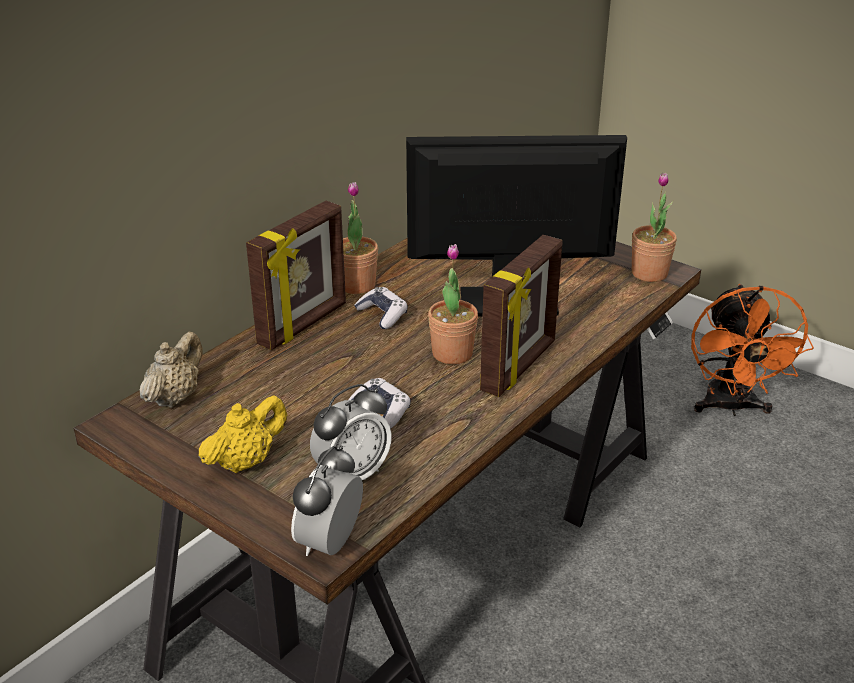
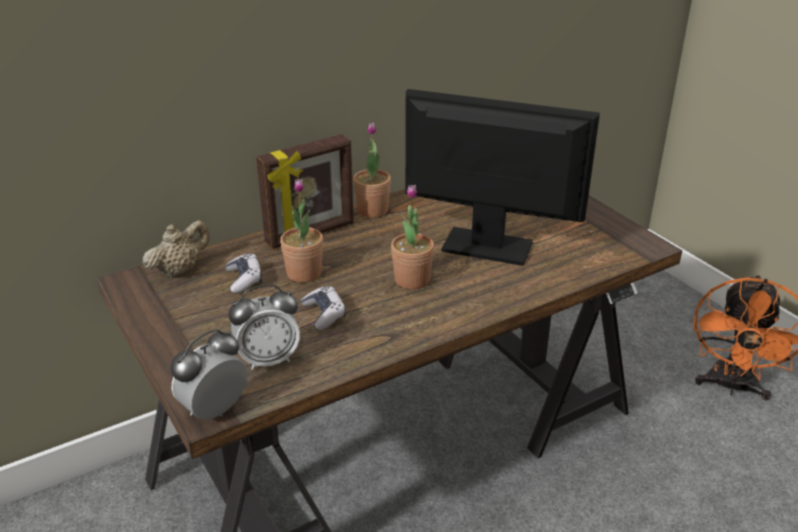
camera: 20 degrees right, 0 degrees up
yellow teapot [199,395,287,473] -> none
game controller [354,287,408,329] -> game controller moved to [225,253,262,293]
picture frame [480,235,562,397] -> none
potted plant [632,173,677,282] -> potted plant moved to [280,179,323,283]

